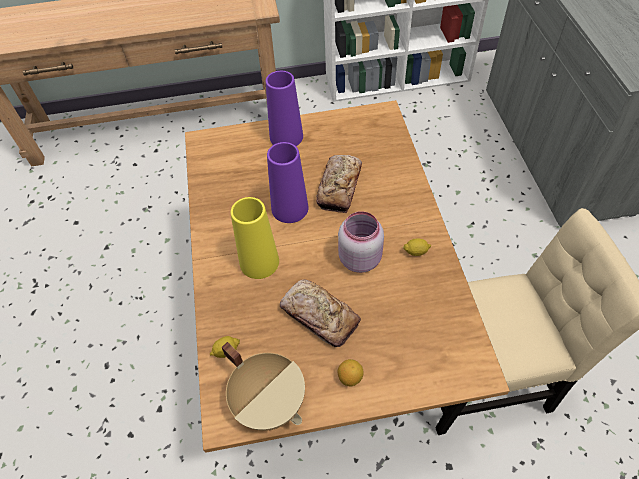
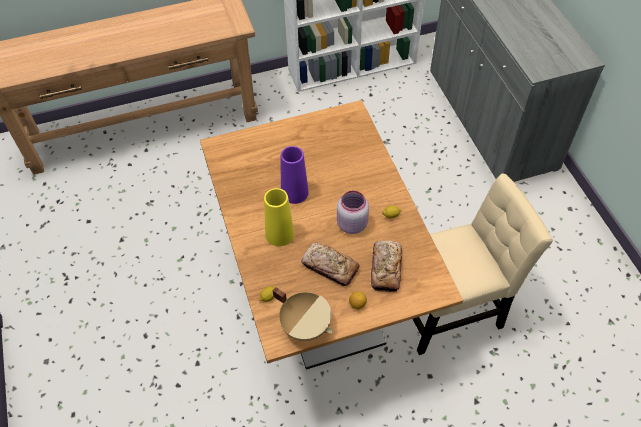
camera: 10 degrees left, 0 degrees up
purple vase [266,71,303,146] -> none
bread [316,155,362,213] -> bread moved to [371,241,402,292]

